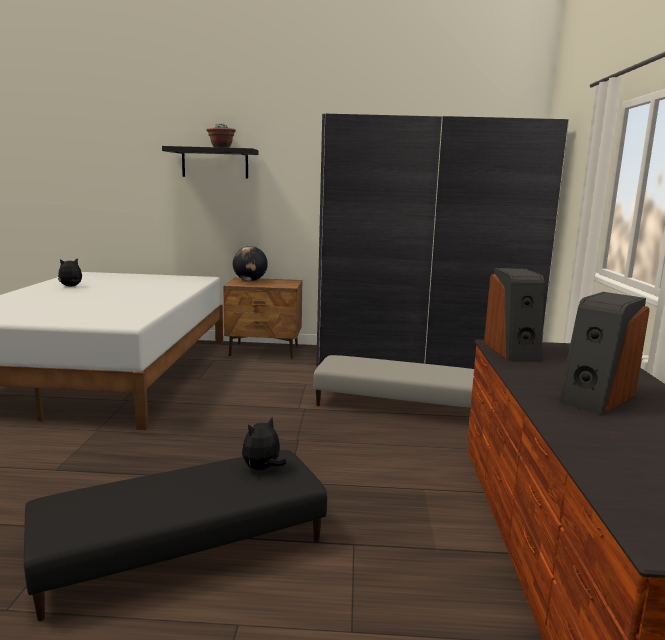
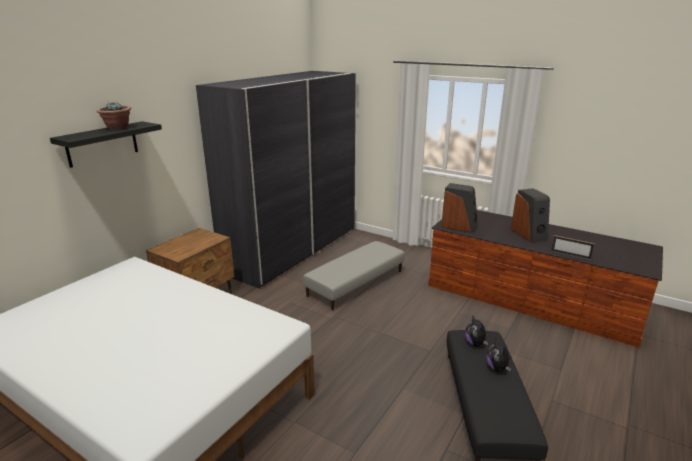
camera: 60 degrees left, 10 degrees up
plush toy [58,258,82,287] -> plush toy moved to [486,338,511,372]
globe [233,246,268,281] -> none
none -> picture frame [551,235,595,260]

